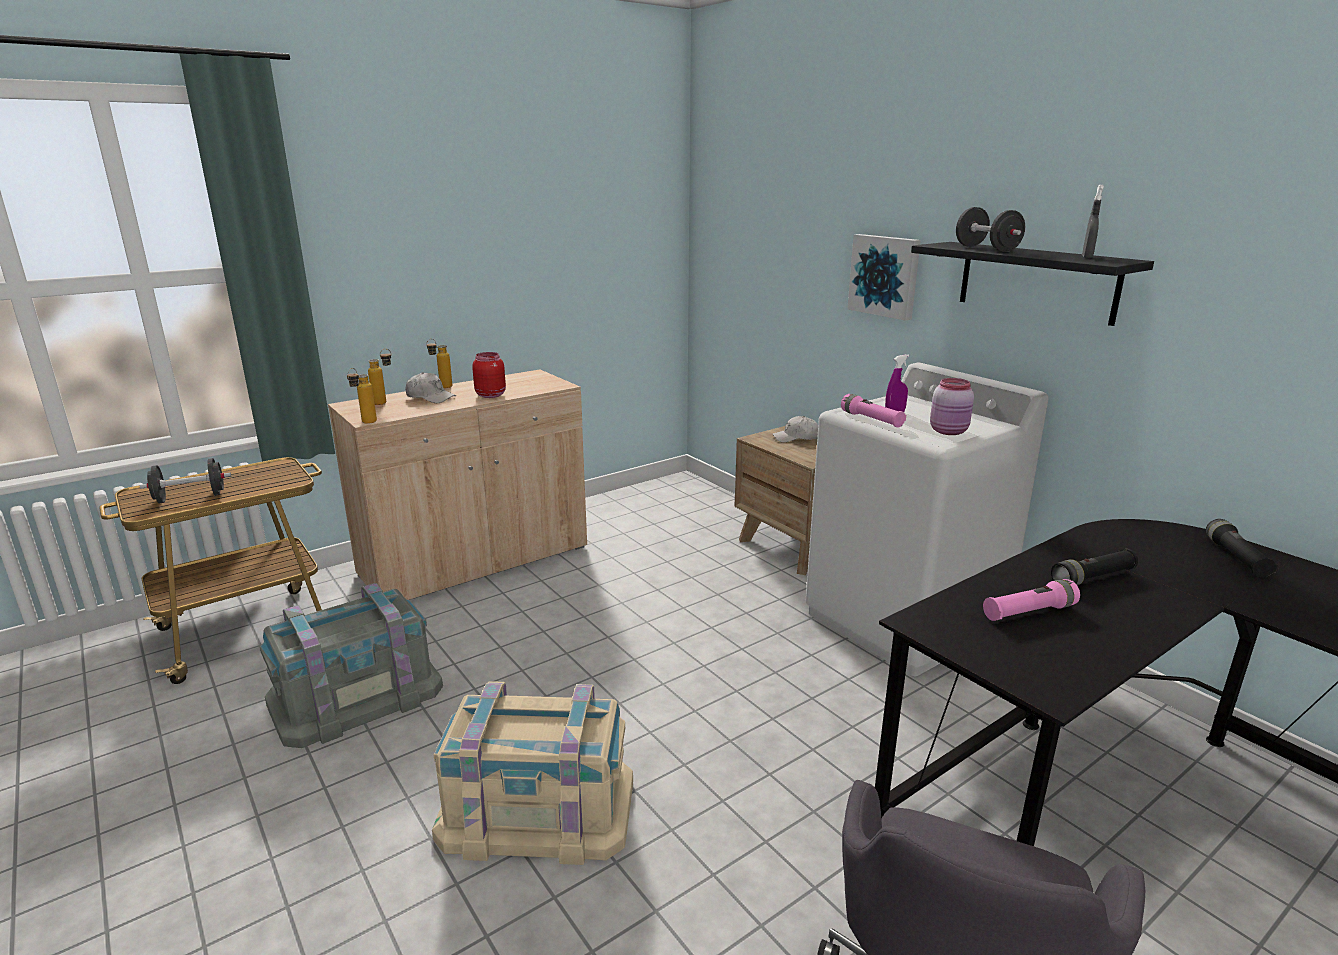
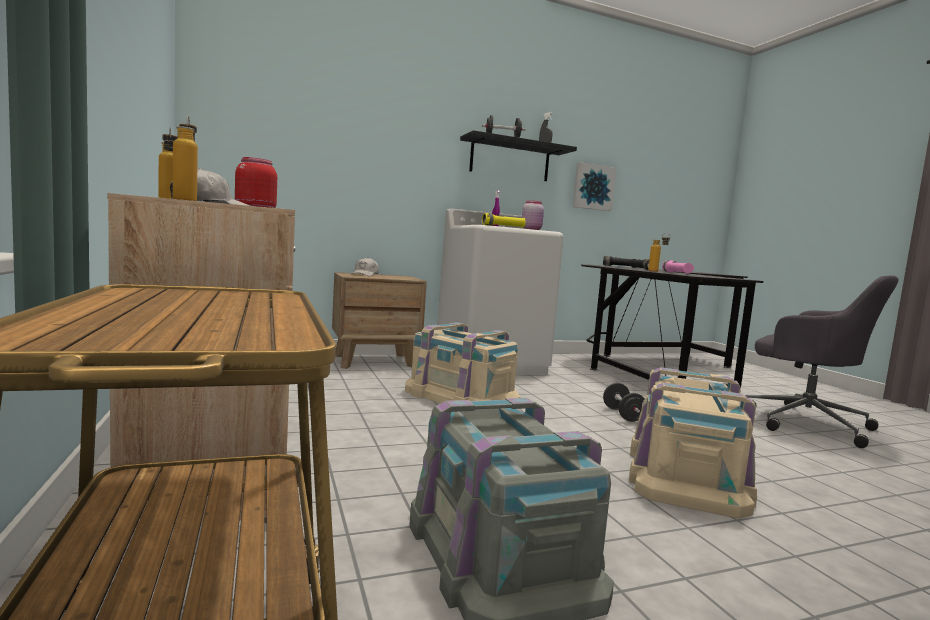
camera: 75 degrees left, 15 degrees down
black dumbbell [140,458,231,503] -> black dumbbell moved to [603,383,645,422]
bottle [347,368,377,424] -> bottle moved to [648,233,670,272]
pink flashlight [841,394,906,427] -> yellow flashlight [482,213,526,228]
picture [847,234,921,321] -> picture moved to [573,162,616,211]
none -> beige storage box [405,322,520,403]

